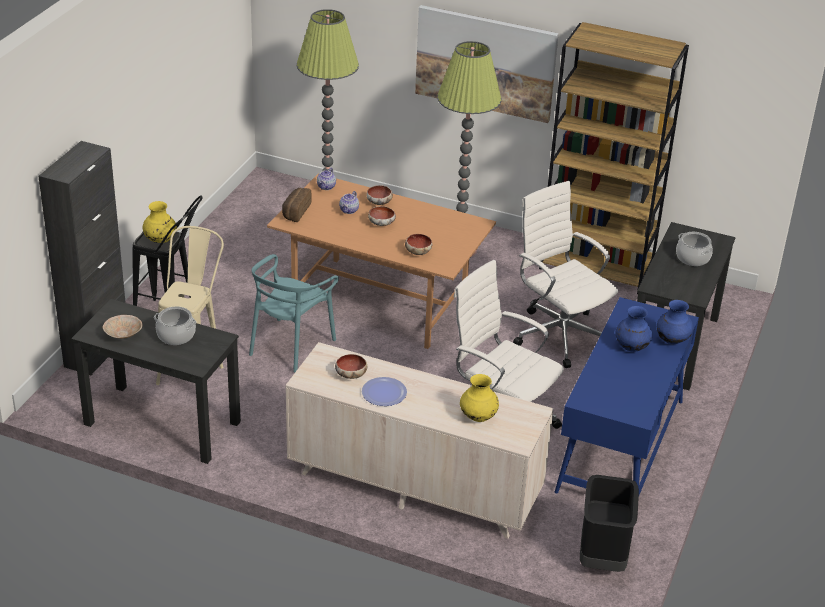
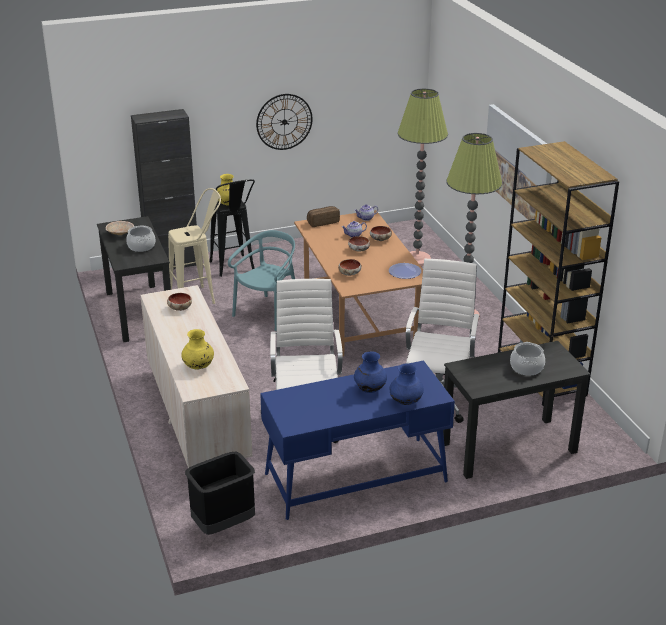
camera: 50 degrees right, 5 degrees down
turquoise chair [249,254,339,373] -> turquoise chair turned 135 degrees clockwise [228,230,295,331]
plate [362,377,407,406] -> plate moved to [389,263,421,279]
none -> wall clock [256,94,313,150]

